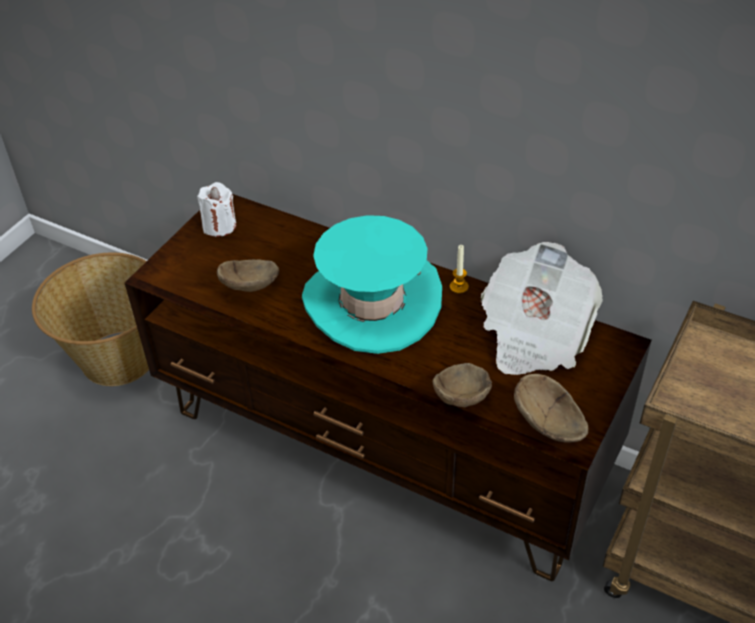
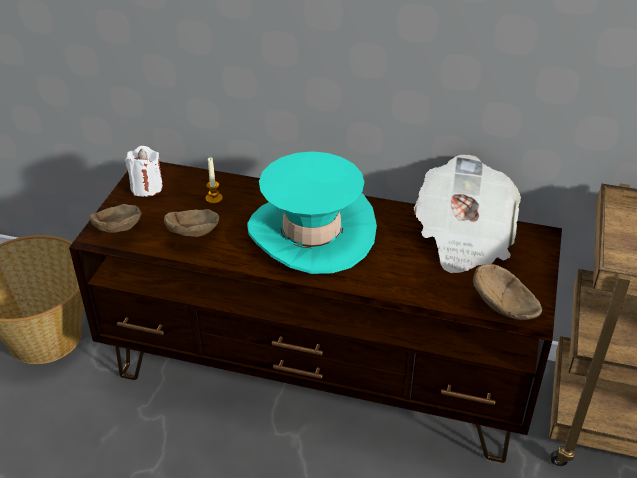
camera: 15 degrees left, 5 degrees down
brown bowl [432,363,492,407] -> brown bowl moved to [89,204,142,233]
candle [450,245,469,294] -> candle moved to [206,157,223,204]

